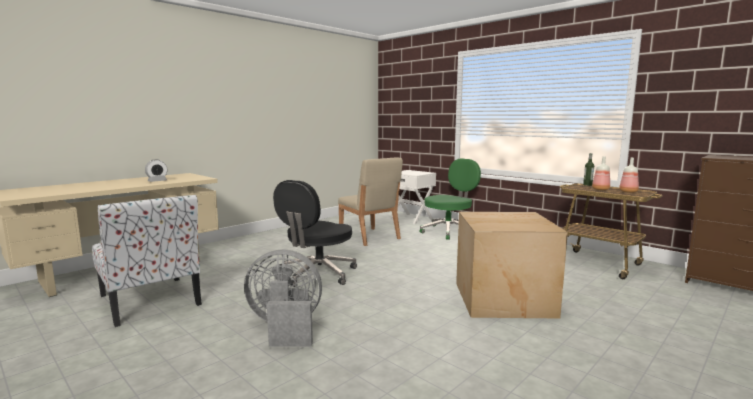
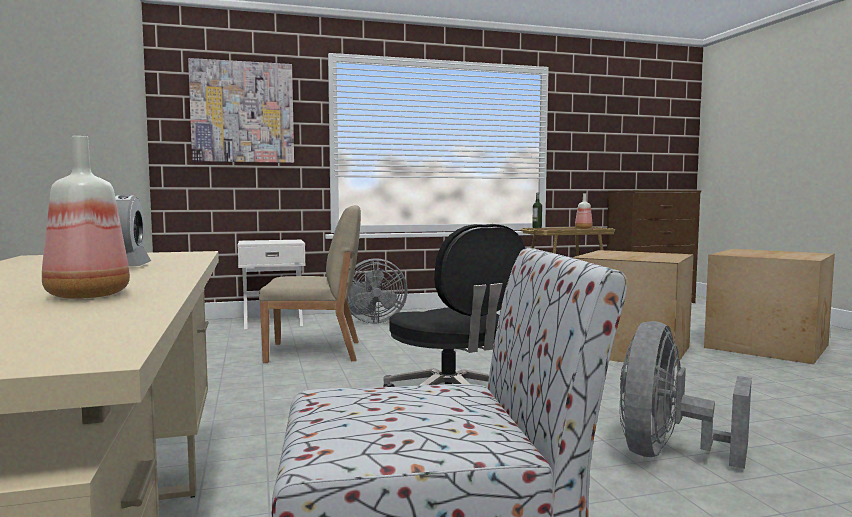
camera: 60 degrees left, 5 degrees down
green office chair [419,159,481,240] -> grey fan [347,258,408,323]
bottle [592,156,610,190] -> bottle moved to [42,136,130,299]
none -> picture [188,58,294,163]
none -> cardboard box [704,249,835,364]

